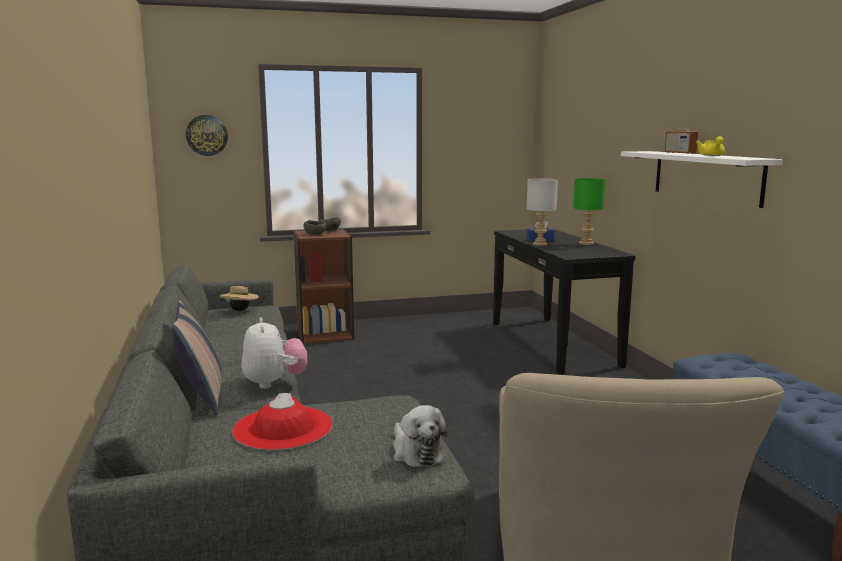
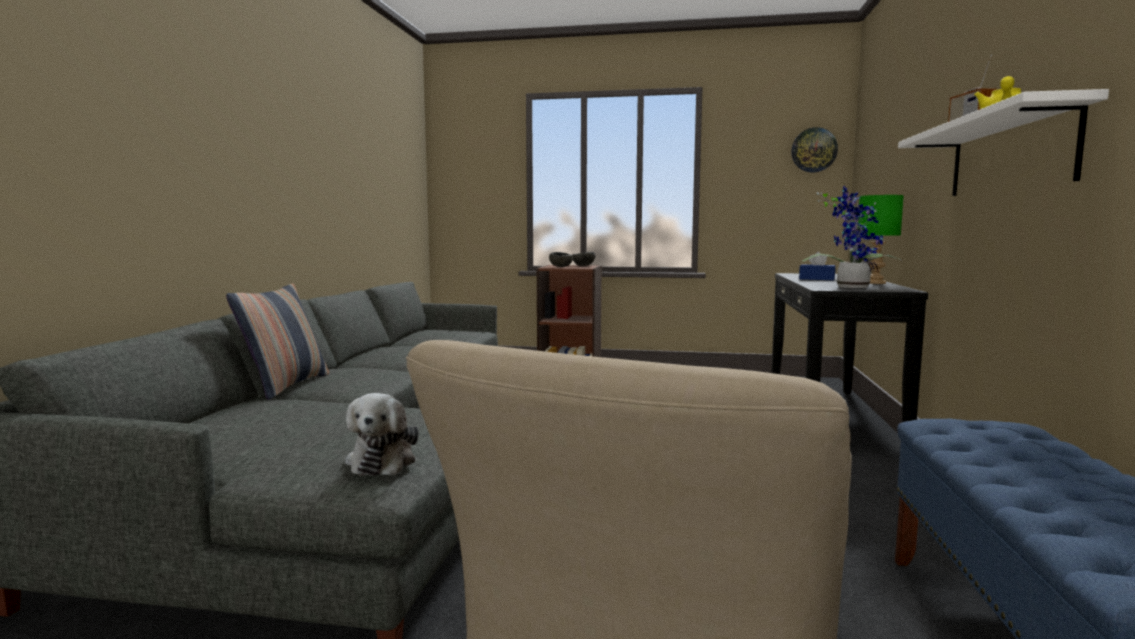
camera: 25 degrees right, 5 degrees down
wall clock [186,115,228,156] -> wall clock moved to [791,127,838,172]
beige hat [219,286,259,311] -> none
red hat [232,393,332,450] -> none
plush toy [242,317,307,389] -> none
grey table lamp [527,179,558,246] -> none
none -> potted plant [802,185,902,288]

